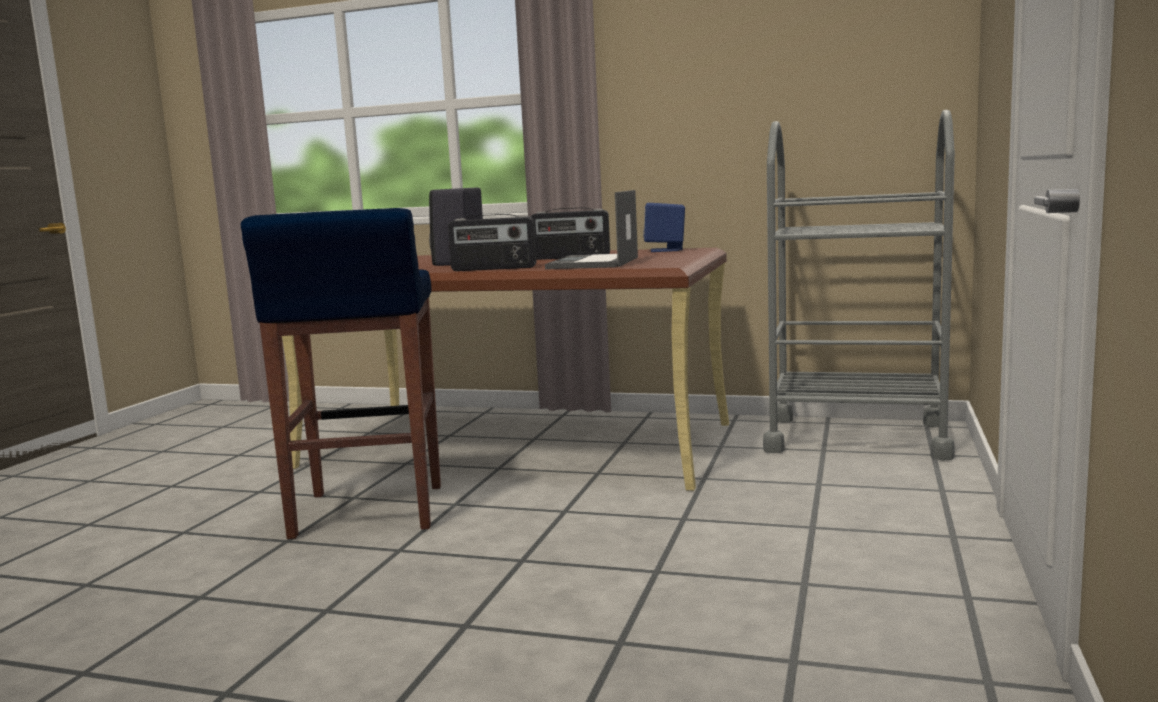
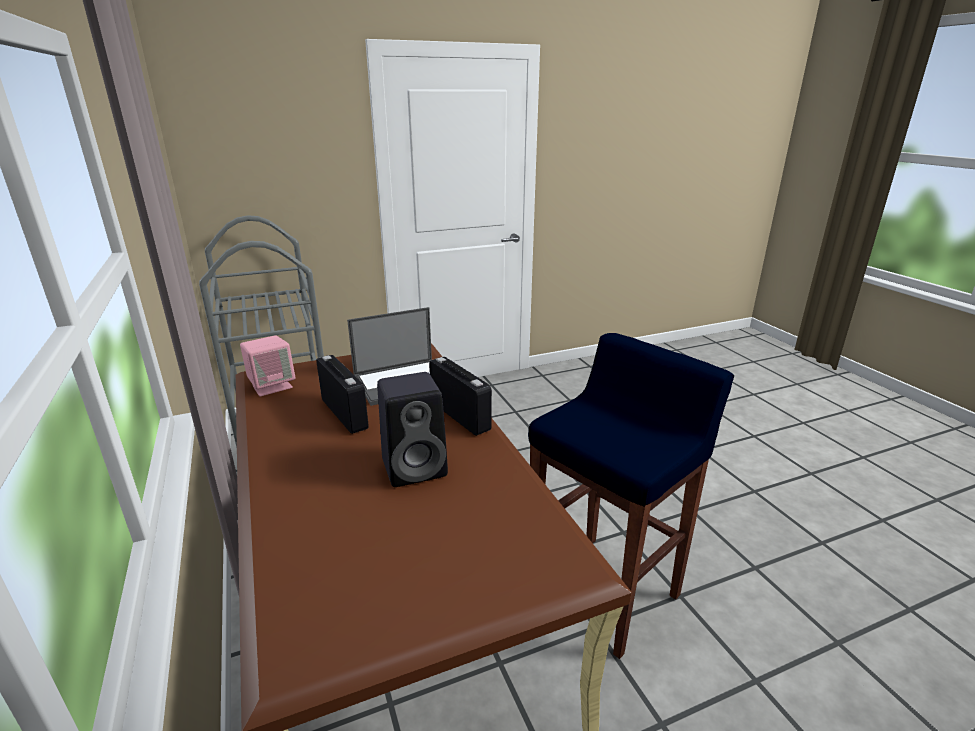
camera: 130 degrees left, 15 degrees up
blue speaker [643,203,685,252] -> pink speaker [240,335,295,396]

